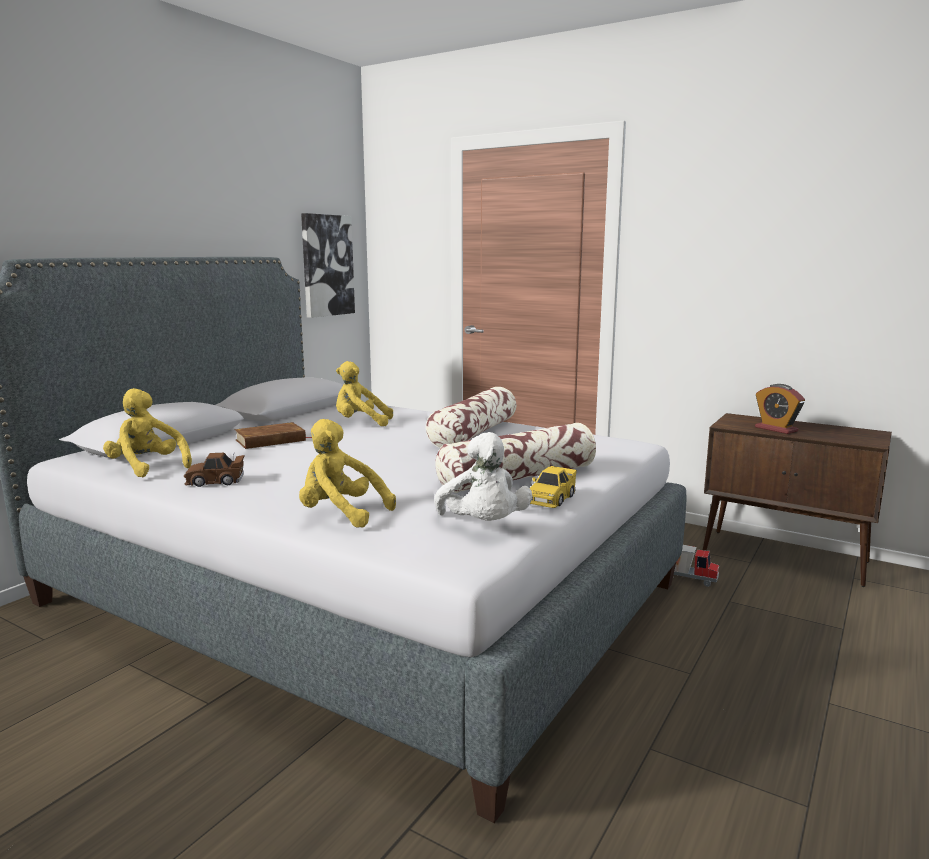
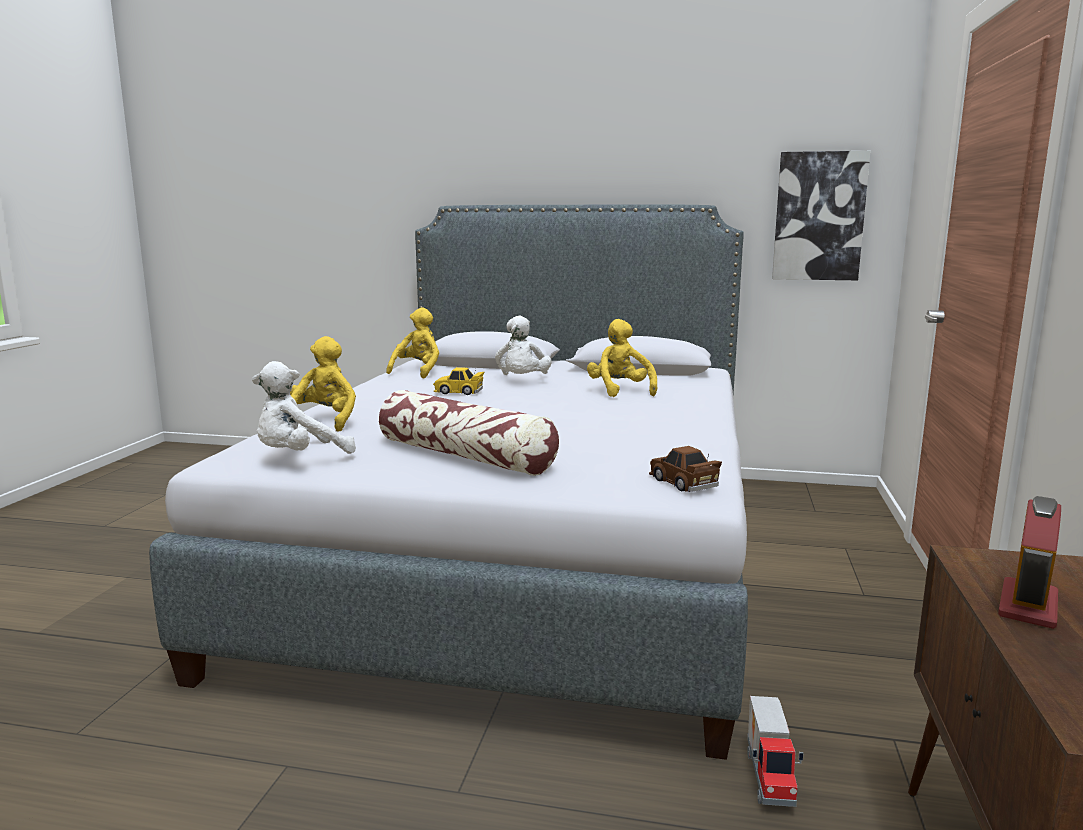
camera: 70 degrees right, 0 degrees up
brown toy car [184,453,245,487] -> brown toy car moved to [649,446,722,492]
brown book [235,422,312,449] -> white plush toy [495,316,552,375]
pillow [425,387,517,448] -> none
yellow toy car [530,464,577,508] -> yellow toy car moved to [433,367,484,395]

